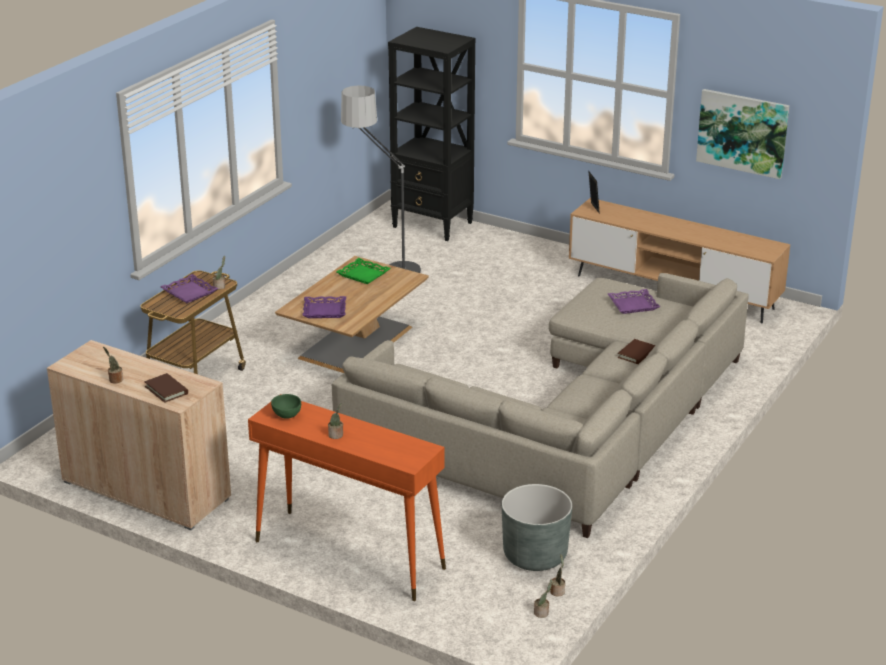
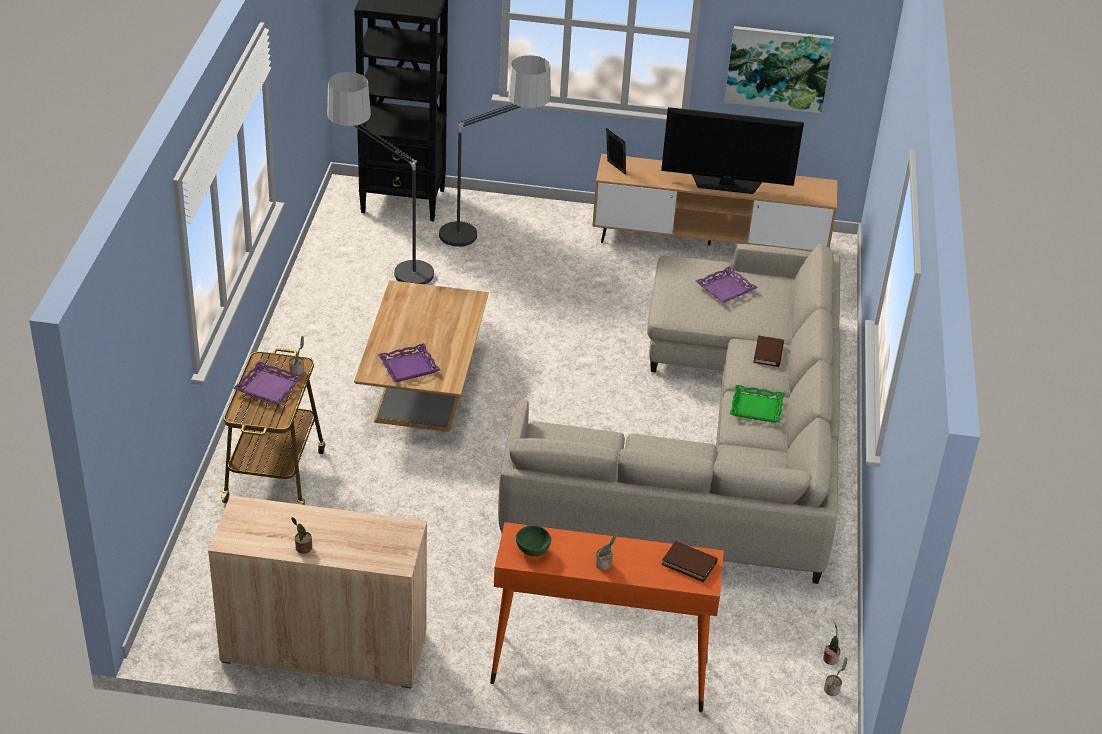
camera: 25 degrees left, 10 degrees up
brown book [144,373,188,403] -> brown book moved to [662,541,718,582]
green tray [336,258,391,284] -> green tray moved to [730,385,785,423]
grey planter [502,484,572,571] -> none
none -> floor lamp [435,55,551,247]
none -> television [661,107,804,194]

